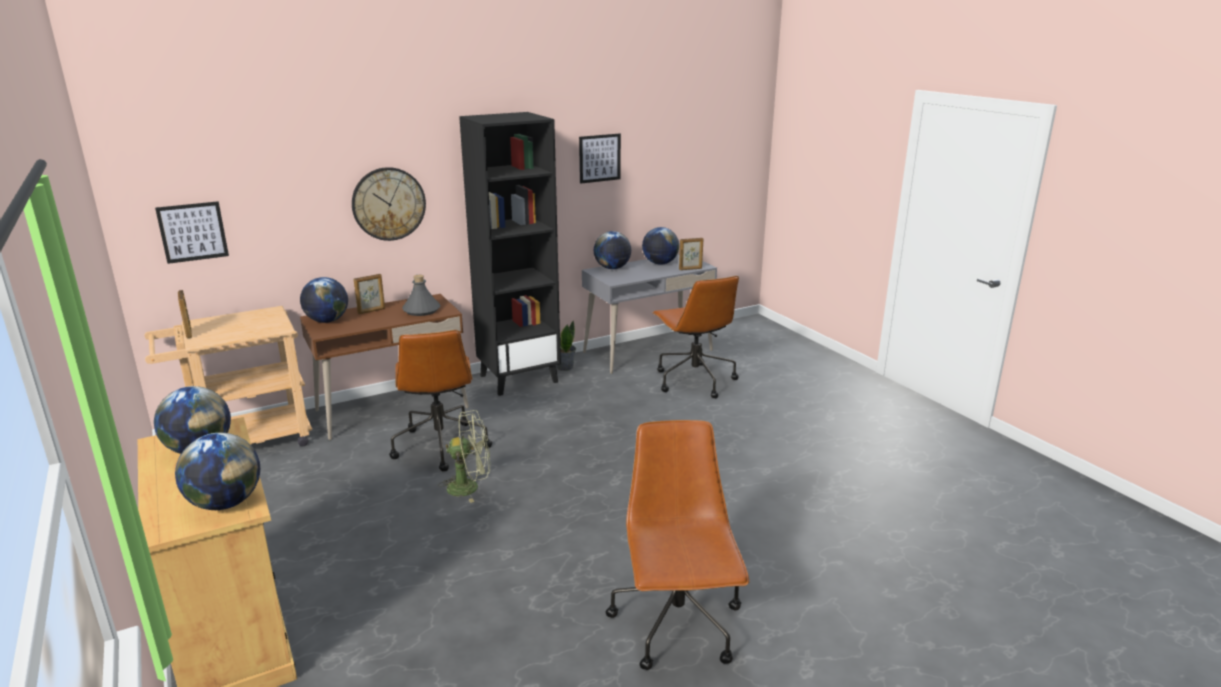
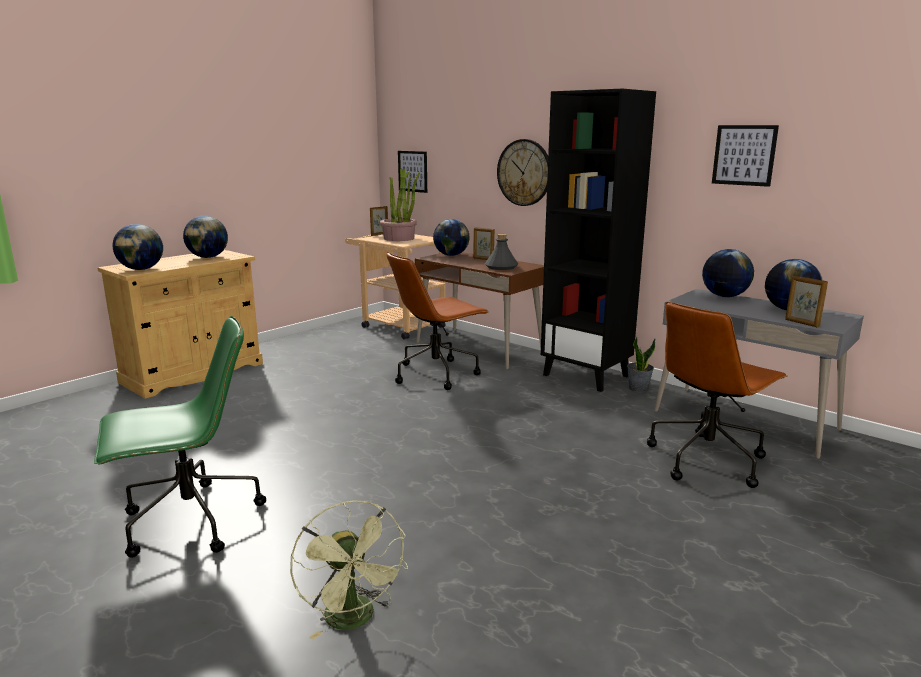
camera: 70 degrees right, 5 degrees down
green fan [438,410,490,503] -> green fan moved to [290,501,408,640]
brown office chair [606,420,750,670] -> green office chair [94,316,266,558]
none -> potted plant [380,168,420,241]

